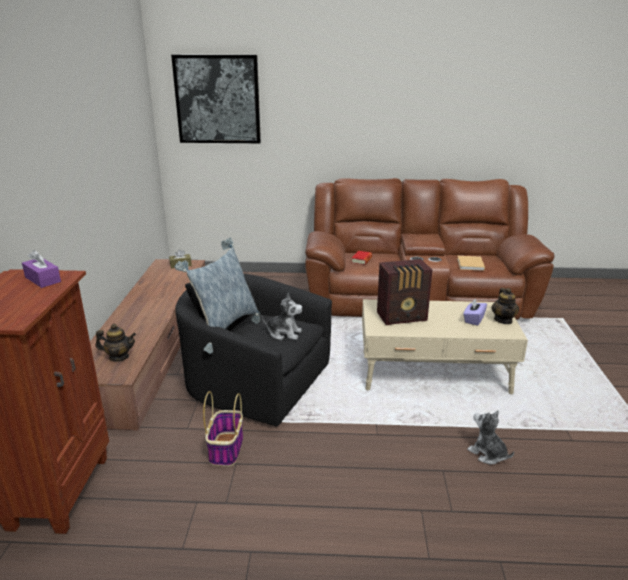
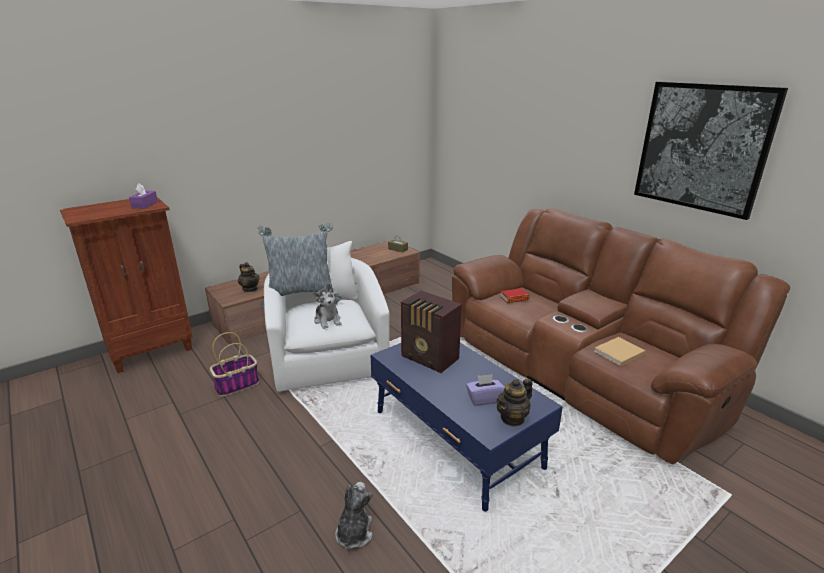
camera: 50 degrees right, 0 degrees up
picture [171,55,261,143] -> picture moved to [634,82,788,220]
black armchair [175,274,332,426] -> white armchair [264,241,390,392]
beige coffee table [362,299,528,394] -> blue coffee table [370,343,563,512]

